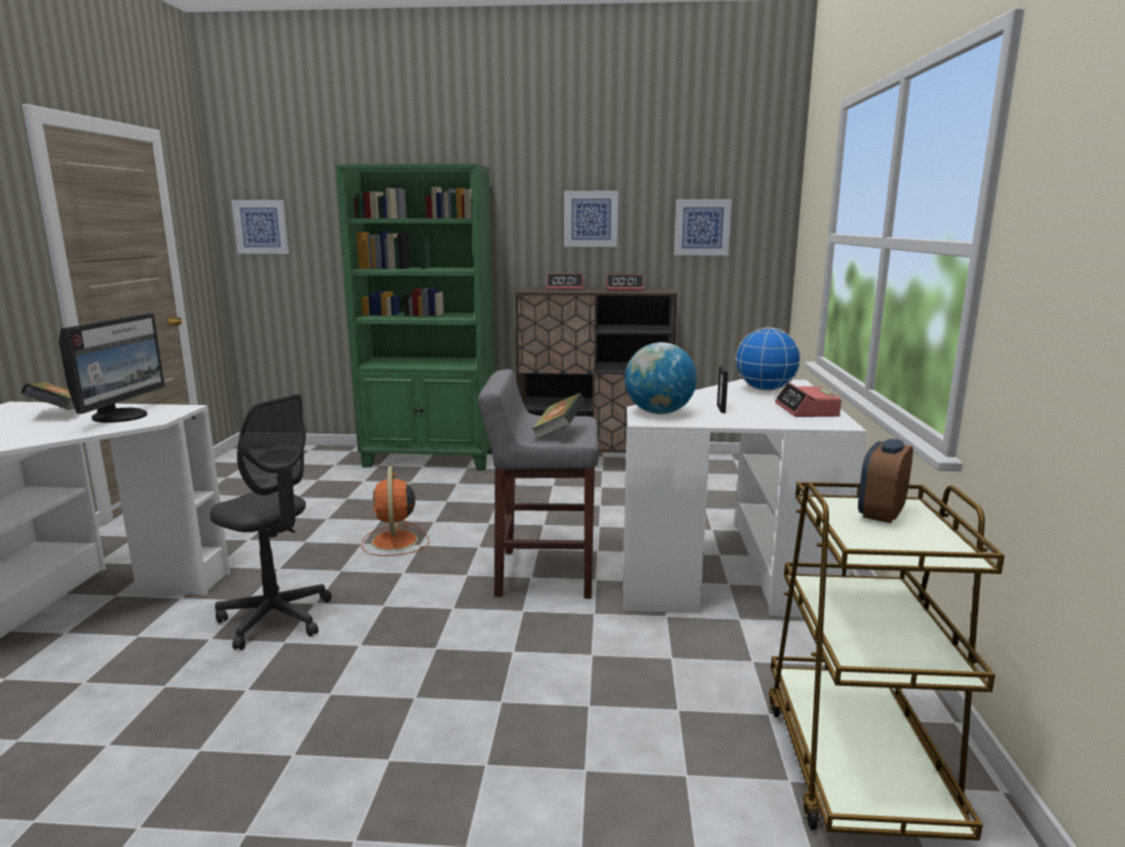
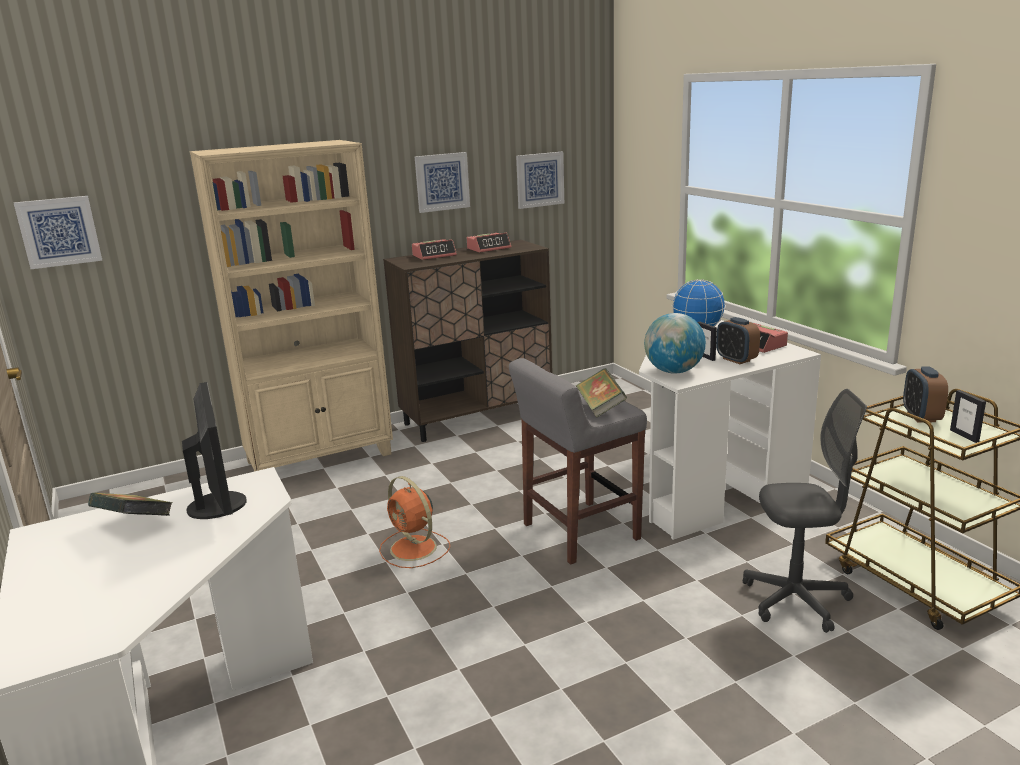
camera: 30 degrees left, 5 degrees up
grey office chair [210,394,332,650] -> grey office chair moved to [743,389,867,633]
green bookcase [335,163,495,470] -> beige bookcase [190,140,393,471]
none -> alarm clock [716,317,760,364]
none -> picture frame [950,390,986,443]

